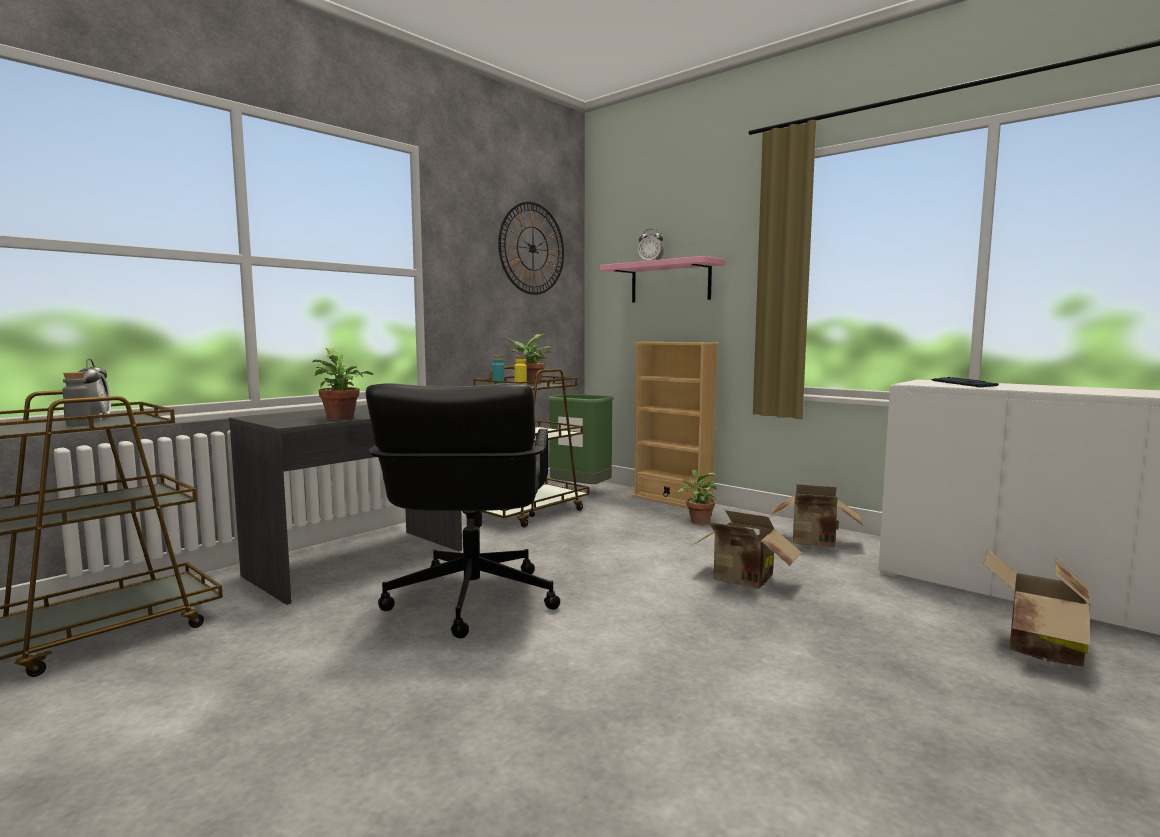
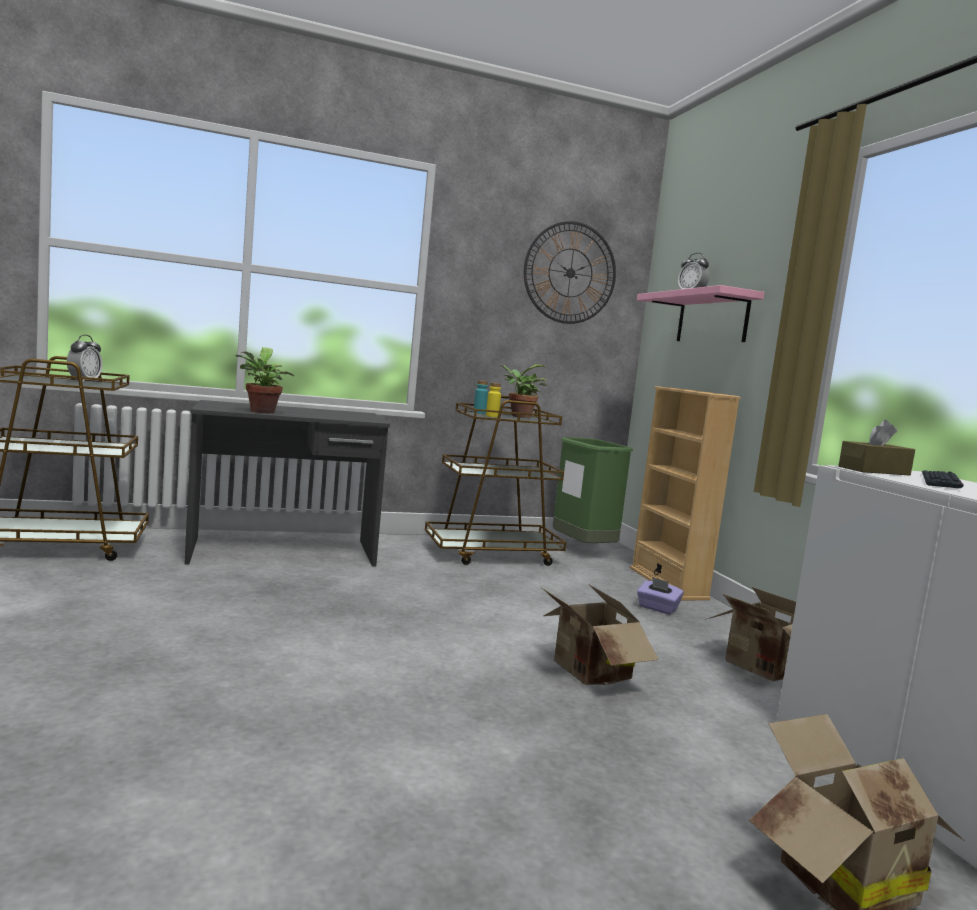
camera: 30 degrees right, 0 degrees up
grey bottle [62,372,91,426] -> none
black office chair [366,383,560,638] -> none
potted plant [678,470,717,524] -> purple tissue box [637,577,684,615]
none -> brown tissue box [839,420,915,475]

